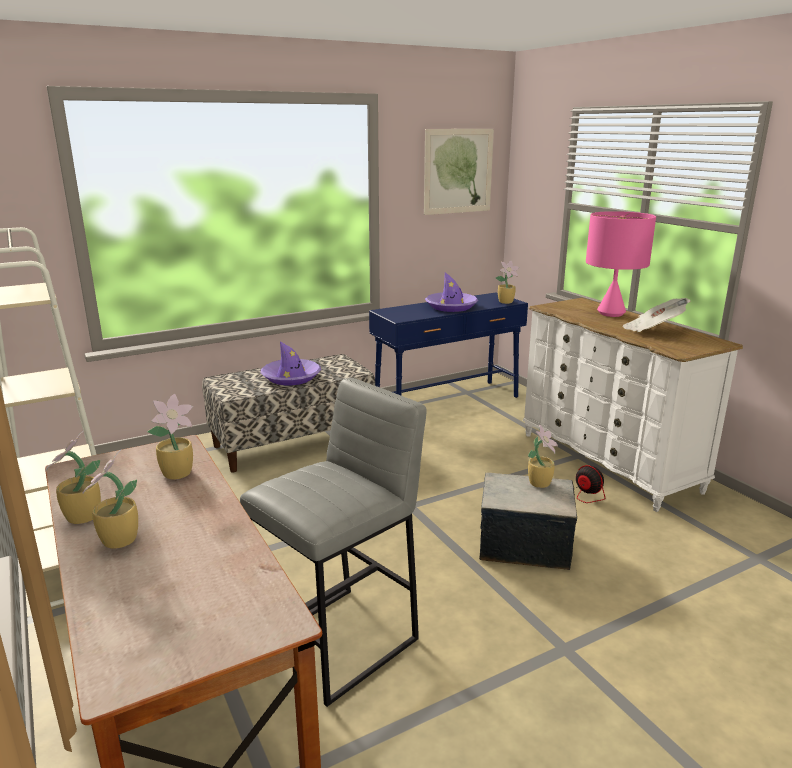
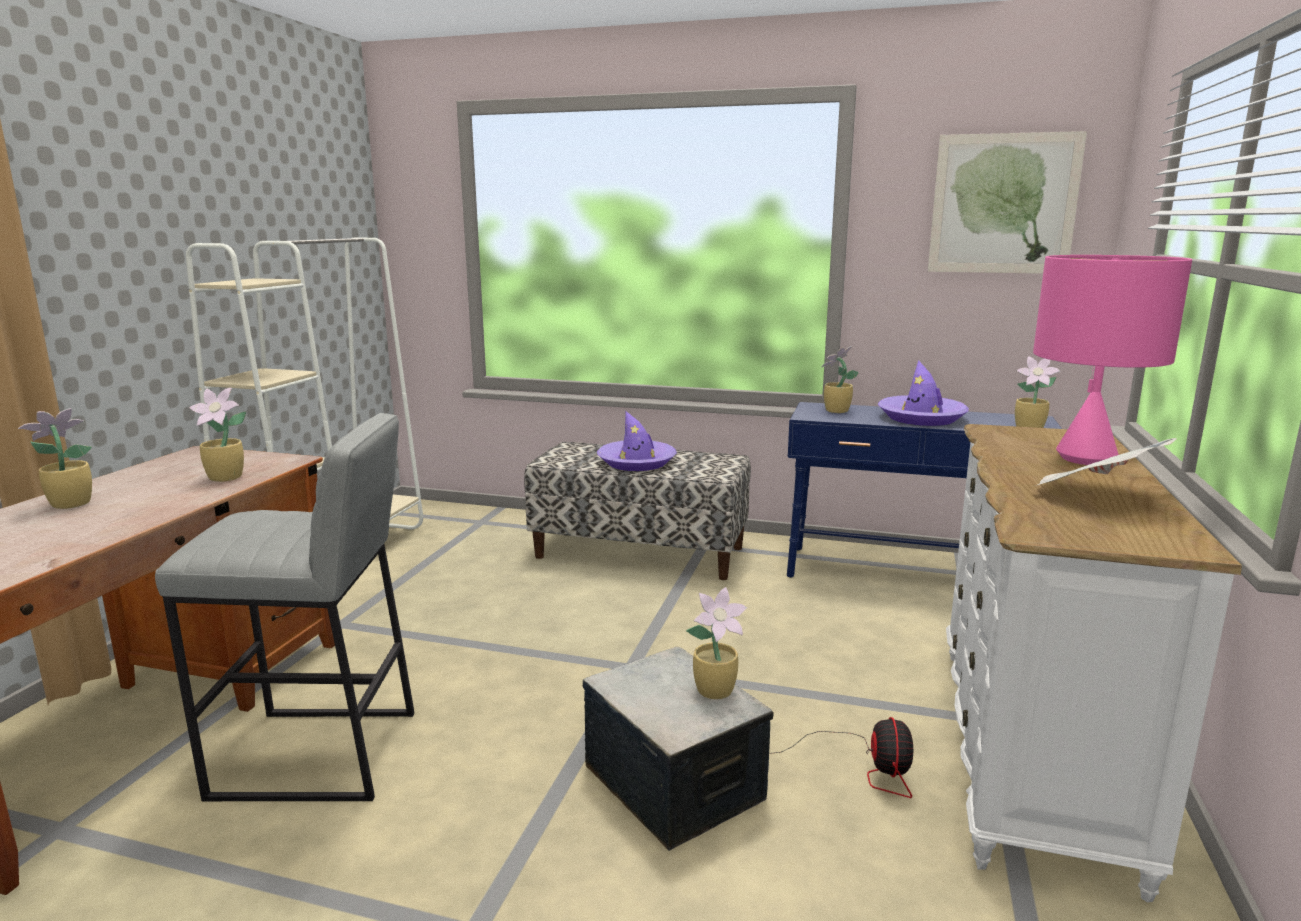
camera: 45 degrees right, 5 degrees down
potted plant [45,431,101,524] -> potted plant moved to [821,346,859,413]

